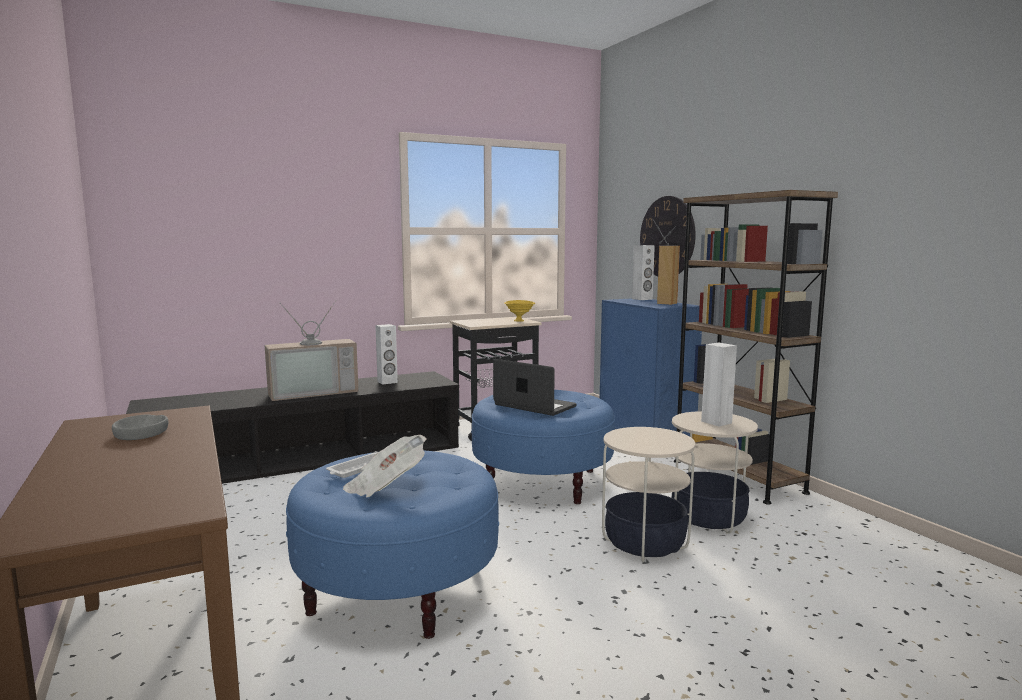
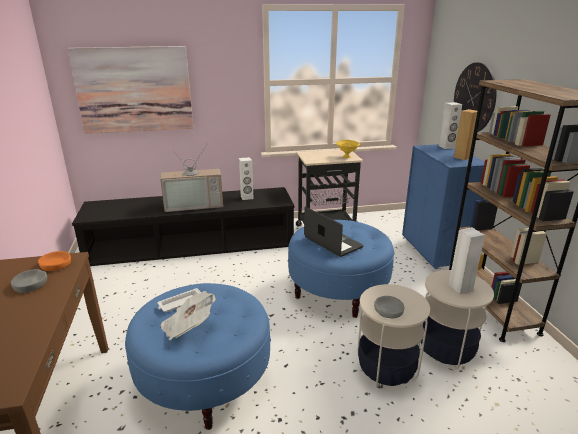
camera: 15 degrees right, 15 degrees up
none -> orange bowl [38,251,71,271]
none -> picture [68,46,193,134]
none -> grey bowl [374,296,404,318]

